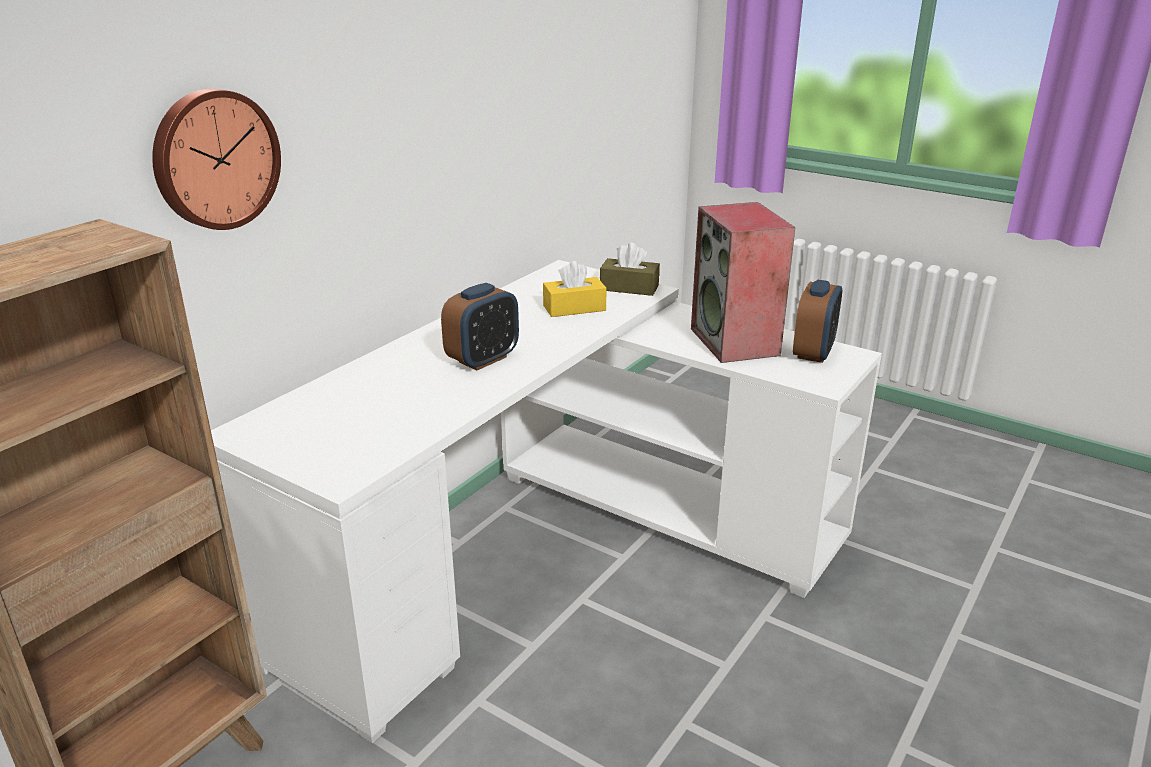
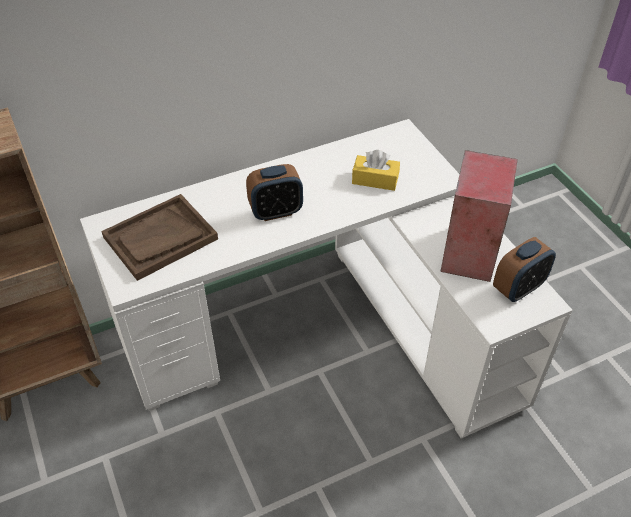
camera: 30 degrees right, 20 degrees up
wall clock [152,89,281,230] -> none
brown tissue box [600,243,660,296] -> none
none -> brown tray [101,194,218,281]

